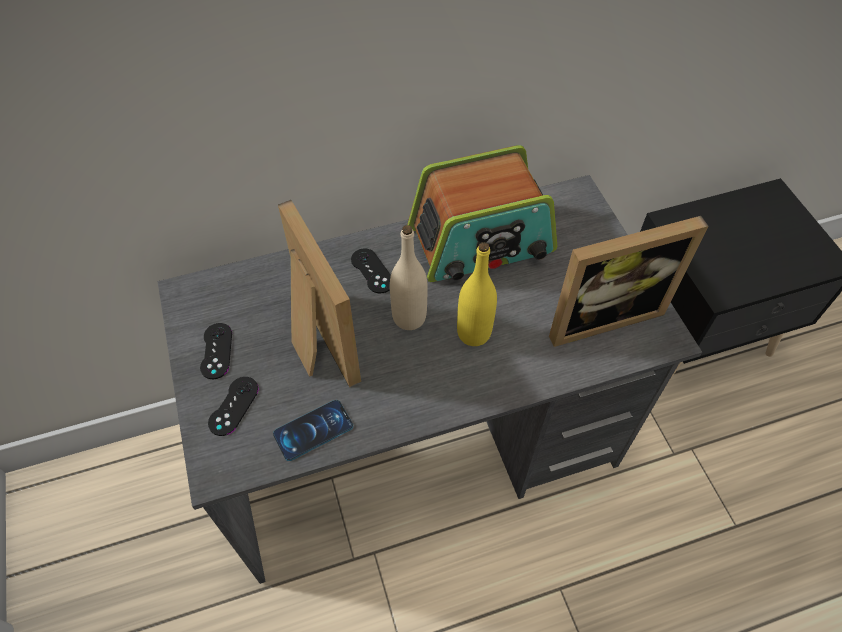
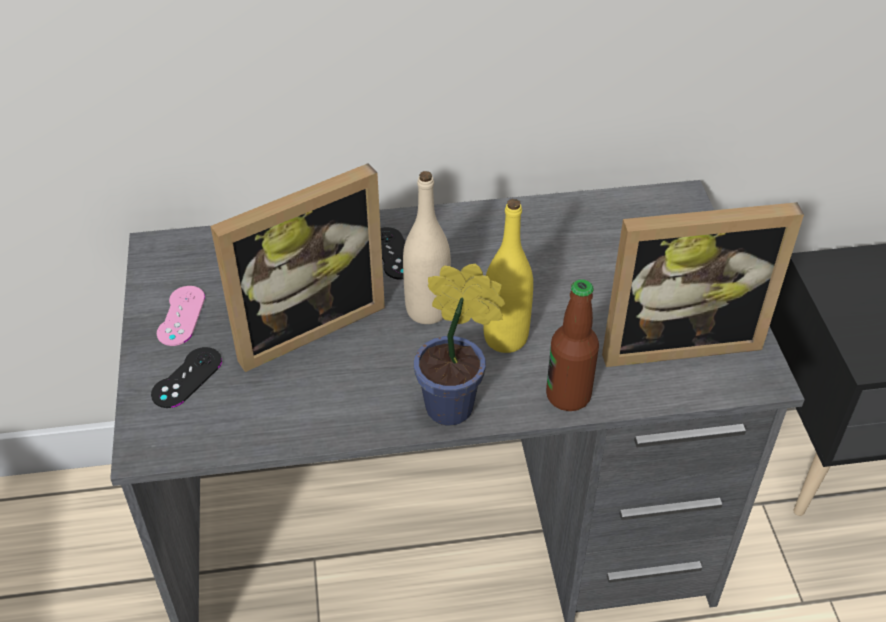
camera: 10 degrees right, 10 degrees down
black game controller [200,323,232,379] -> pink game controller [157,286,205,346]
phone [273,400,353,461] -> none
picture frame [278,200,361,387] -> picture frame turned 75 degrees clockwise [210,163,385,372]
radio [407,145,557,282] -> none
none -> potted plant [414,264,505,425]
none -> bottle [546,279,599,411]

